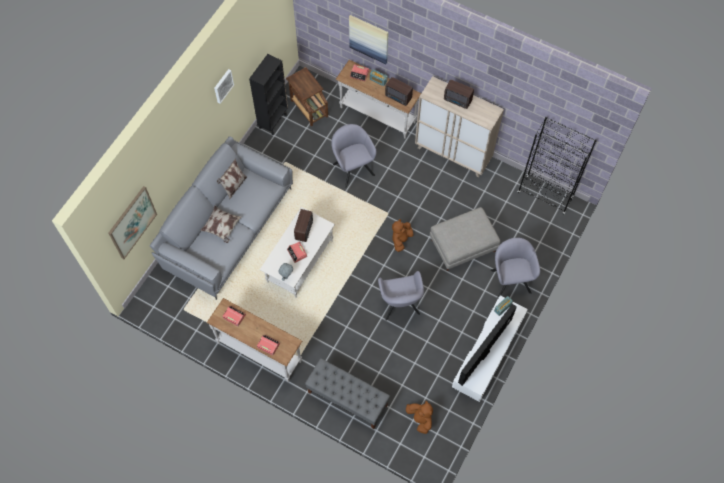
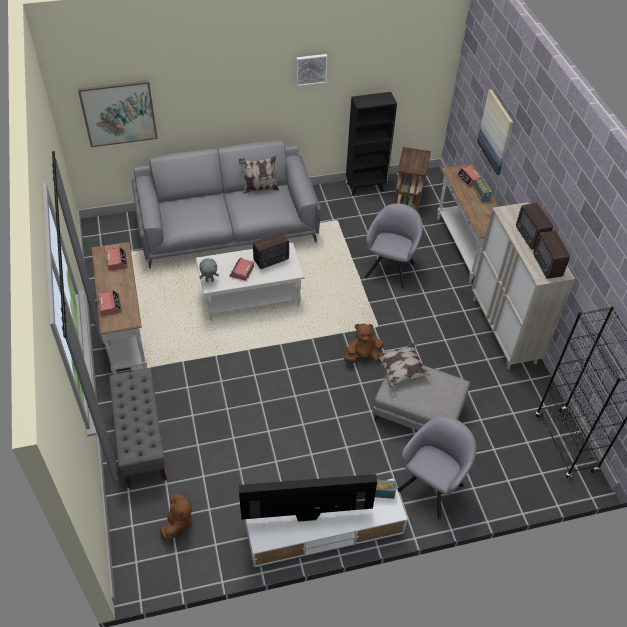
camera: 45 degrees right, 15 degrees down
pillow [200,205,241,243] -> pillow moved to [375,343,431,388]
grey armchair [378,271,424,321] -> none
radio [385,77,413,106] -> radio moved to [533,231,570,279]

